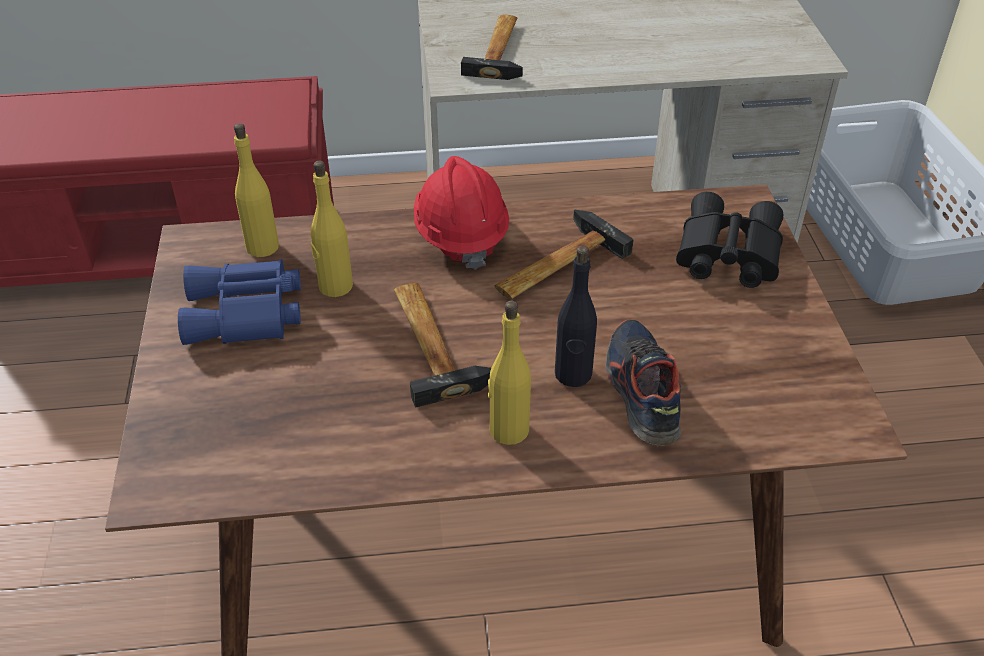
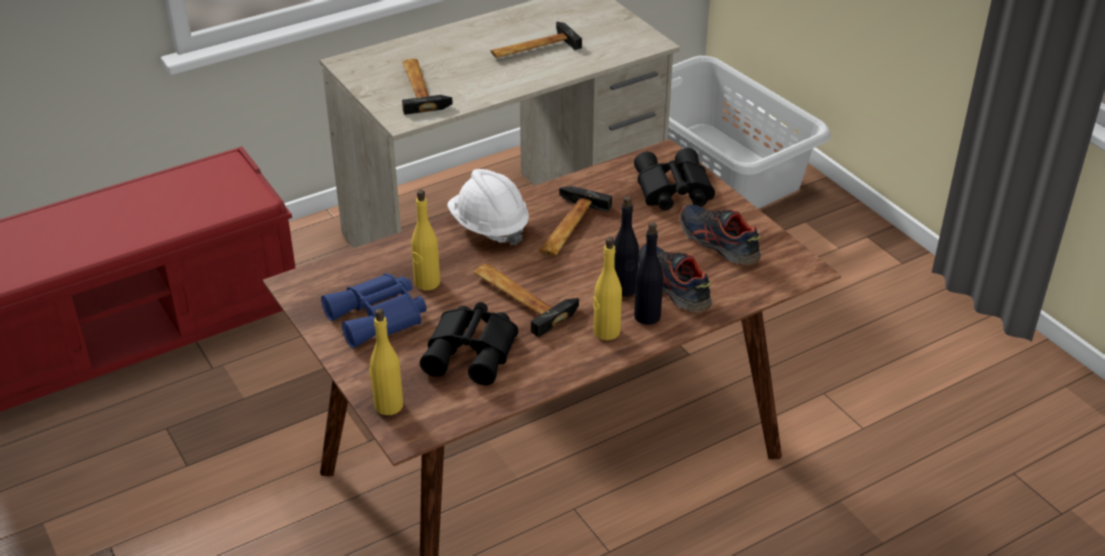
camera: 25 degrees left, 5 degrees down
yellow bottle [234,123,279,257] -> yellow bottle moved to [369,309,403,415]
red hard hat [414,156,509,270] -> white hard hat [447,169,529,246]
none -> black binoculars [420,302,518,385]
none -> hammer [490,22,582,58]
none -> black bottle [634,222,663,325]
none -> shoe [679,204,761,265]

